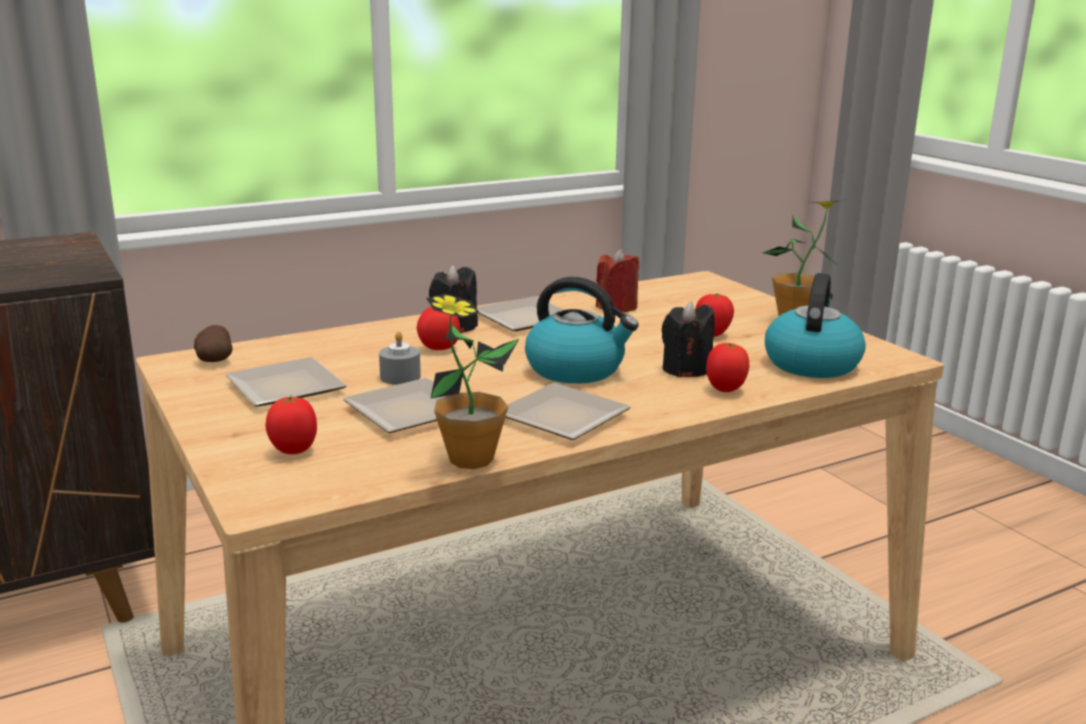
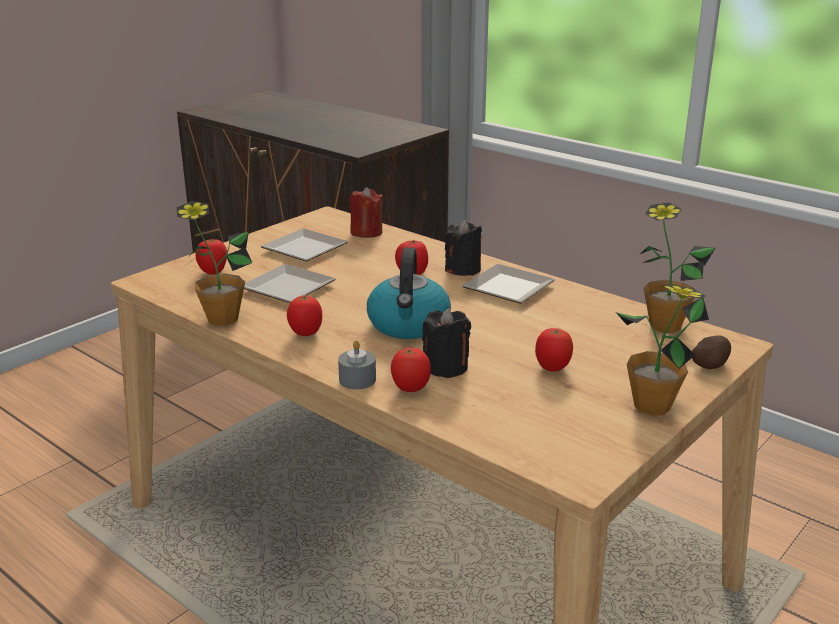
camera: 70 degrees right, 5 degrees up
potato [194,325,233,362] -> potato moved to [692,335,731,369]
grey candle [379,331,421,385] -> grey candle moved to [338,340,376,389]
plate [505,383,631,440] -> tomato [287,294,322,336]
red candle [596,249,639,313] -> red candle moved to [349,187,383,238]
kettle [765,273,866,378] -> none
none -> potted plant [640,203,716,333]

